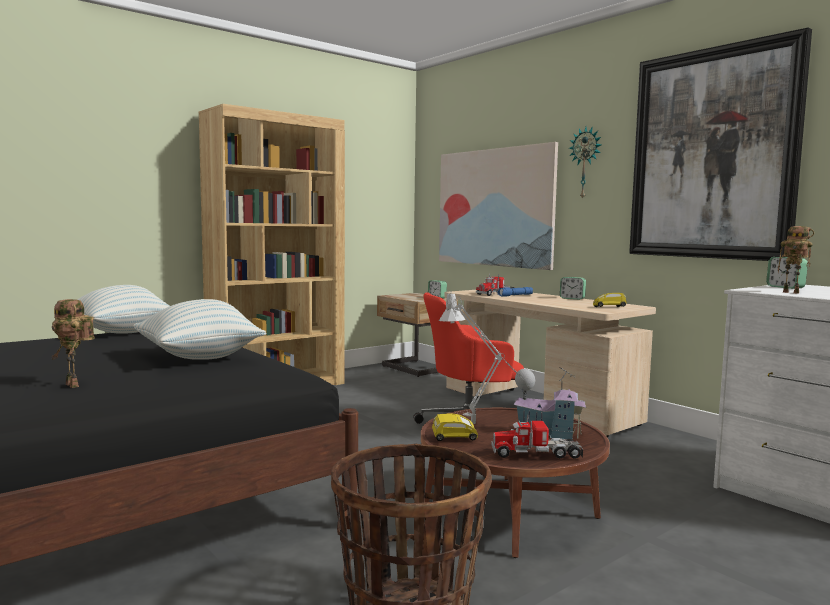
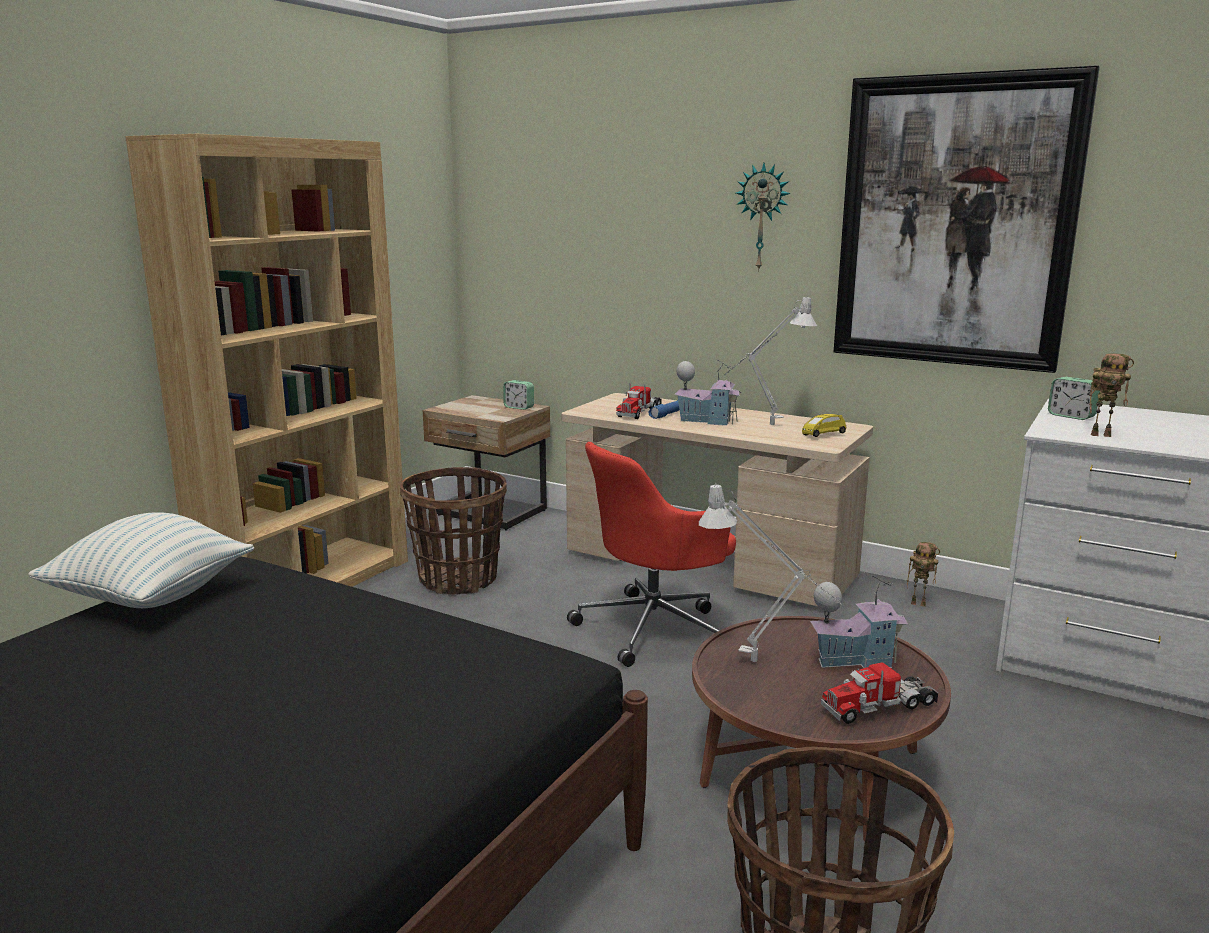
camera: 20 degrees left, 10 degrees up
toy robot [52,299,95,388] -> toy robot moved to [907,542,940,607]
pillow [133,299,266,360] -> none
yellow toy car [432,413,478,441] -> none
picture [439,142,558,270] -> none
alarm clock [560,277,586,300] -> none
none -> basket [400,467,507,595]
none -> toy house [675,359,741,426]
none -> grey table lamp [725,297,817,425]

